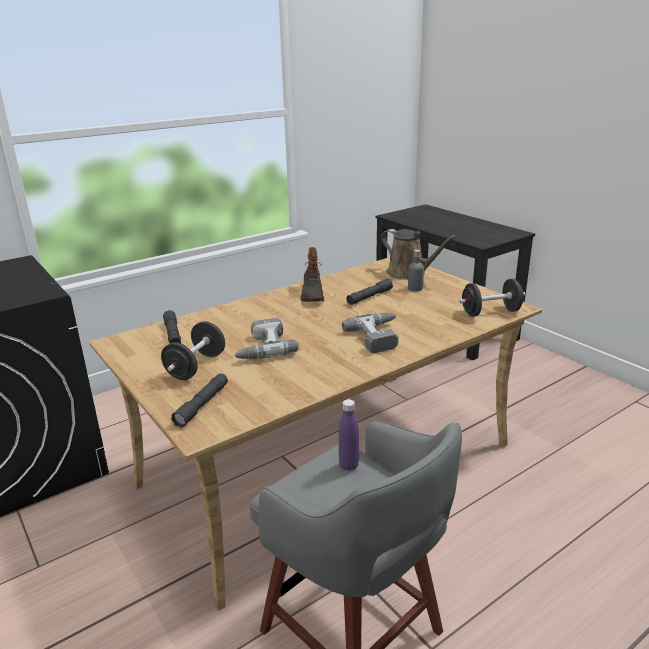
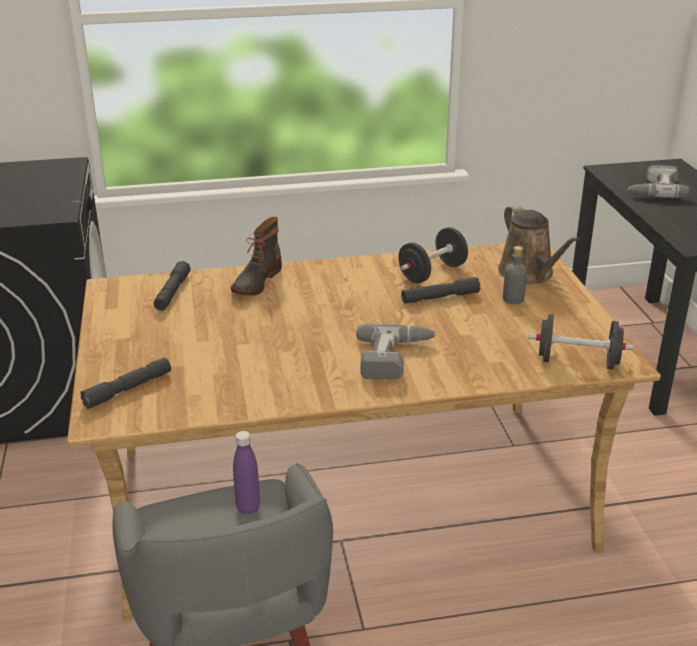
camera: 25 degrees right, 5 degrees up
black dumbbell [161,321,225,380] -> black dumbbell moved to [398,227,468,284]
power drill [234,318,299,359] -> power drill moved to [628,165,689,198]
boot [301,247,324,302] -> boot moved to [231,217,282,296]

